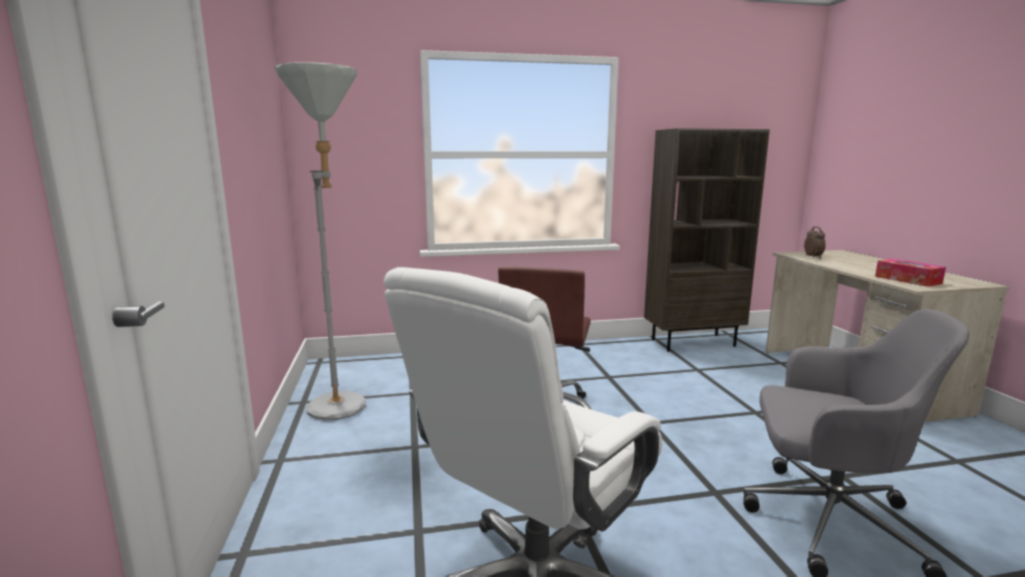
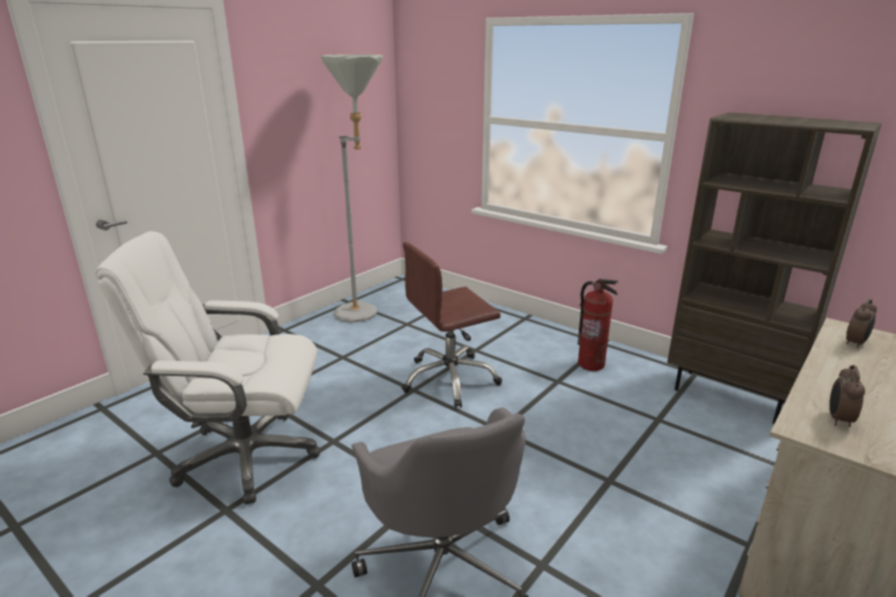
camera: 50 degrees right, 10 degrees up
tissue box [875,259,946,287] -> alarm clock [829,365,865,427]
none -> fire extinguisher [577,278,618,371]

